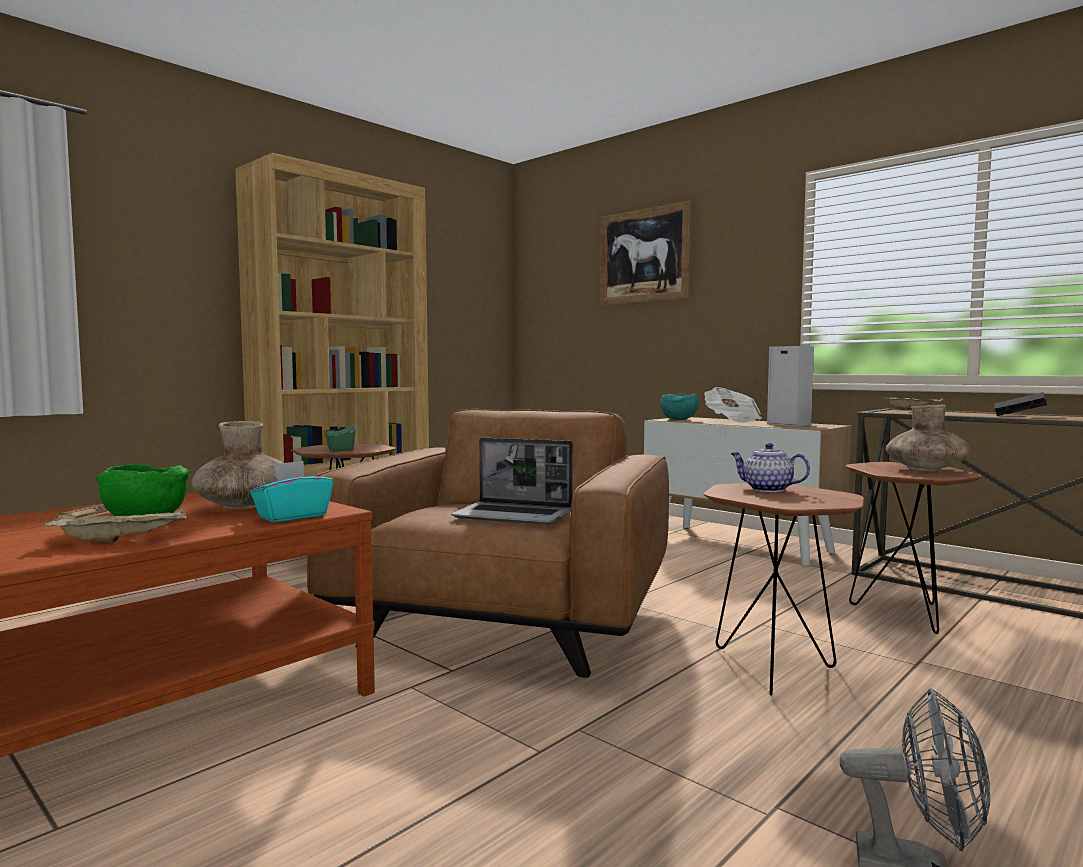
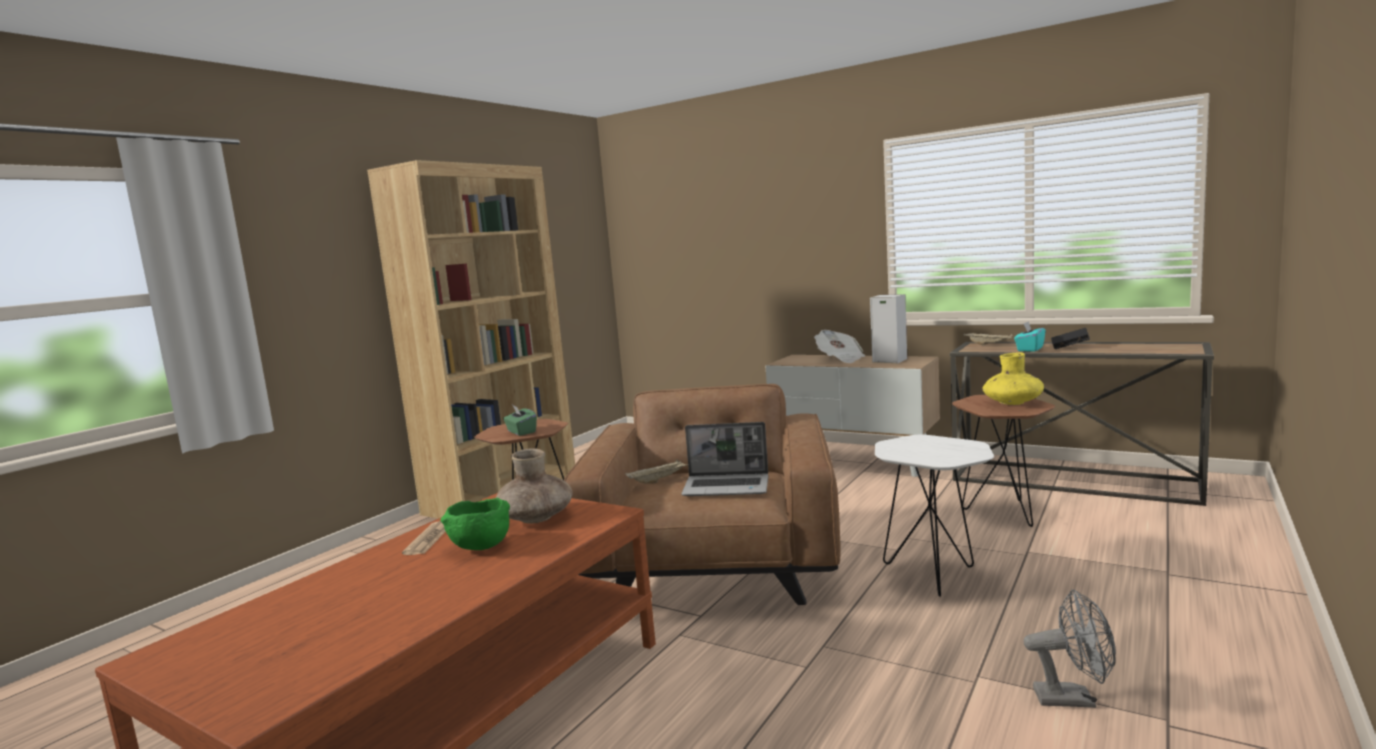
camera: 10 degrees left, 5 degrees up
beige tray [44,508,187,544] -> beige tray moved to [625,459,687,484]
turquoise tissue box [250,461,333,522] -> turquoise tissue box moved to [1014,321,1046,352]
picture [600,200,692,305] -> none
turquoise bowl [661,393,699,420] -> none
brown side table [703,483,864,696] -> white side table [875,435,994,597]
teapot [730,443,810,492] -> none
brown vase [886,405,970,471] -> yellow vase [983,352,1044,405]

